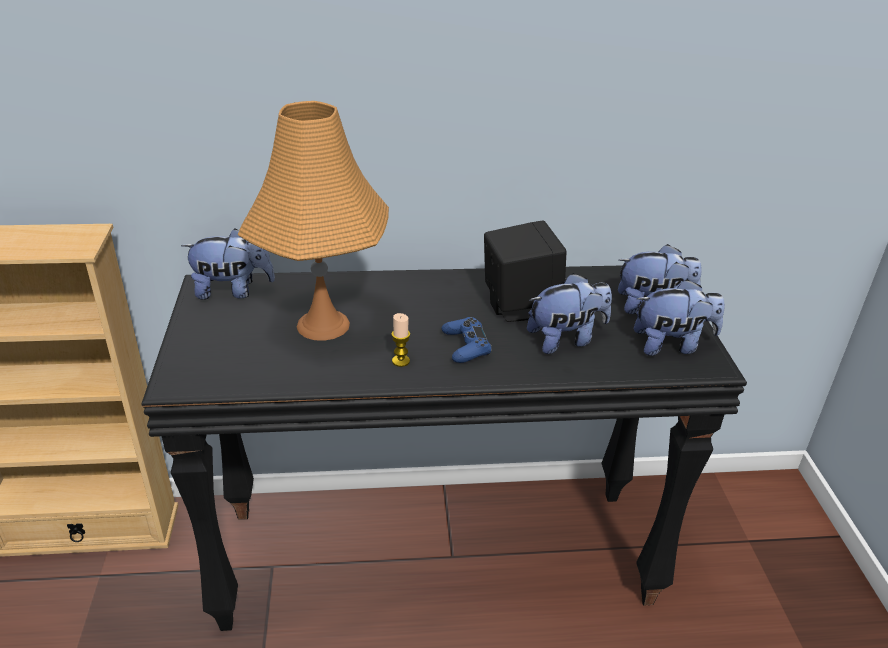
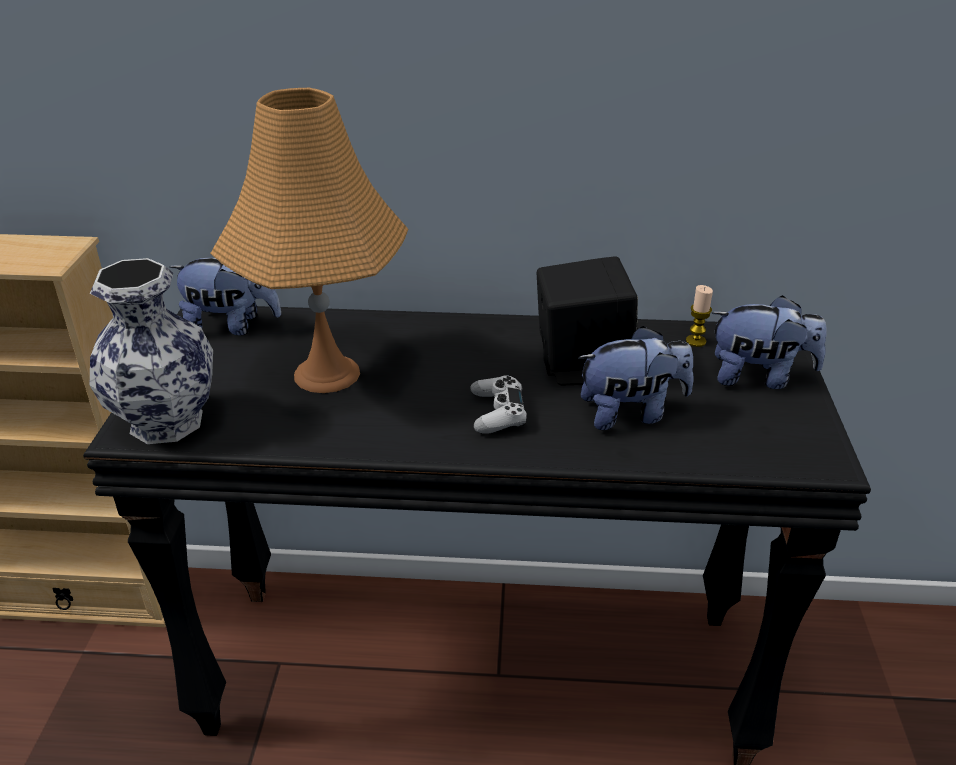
camera: 10 degrees right, 0 degrees up
candle [391,313,410,367] -> candle moved to [686,285,713,347]
blue game controller [441,317,492,363] -> white game controller [470,375,527,434]
plush toy [634,279,725,356] -> none
none -> vase [90,258,213,444]

